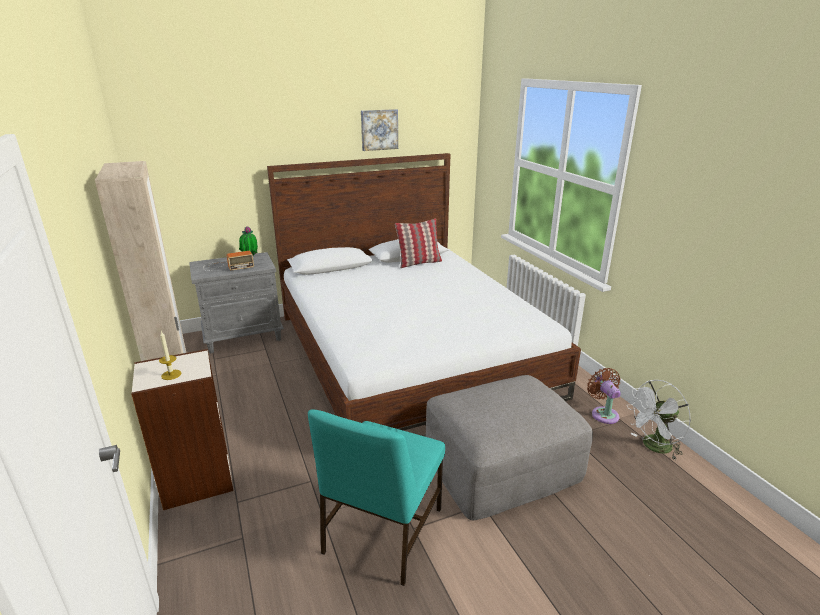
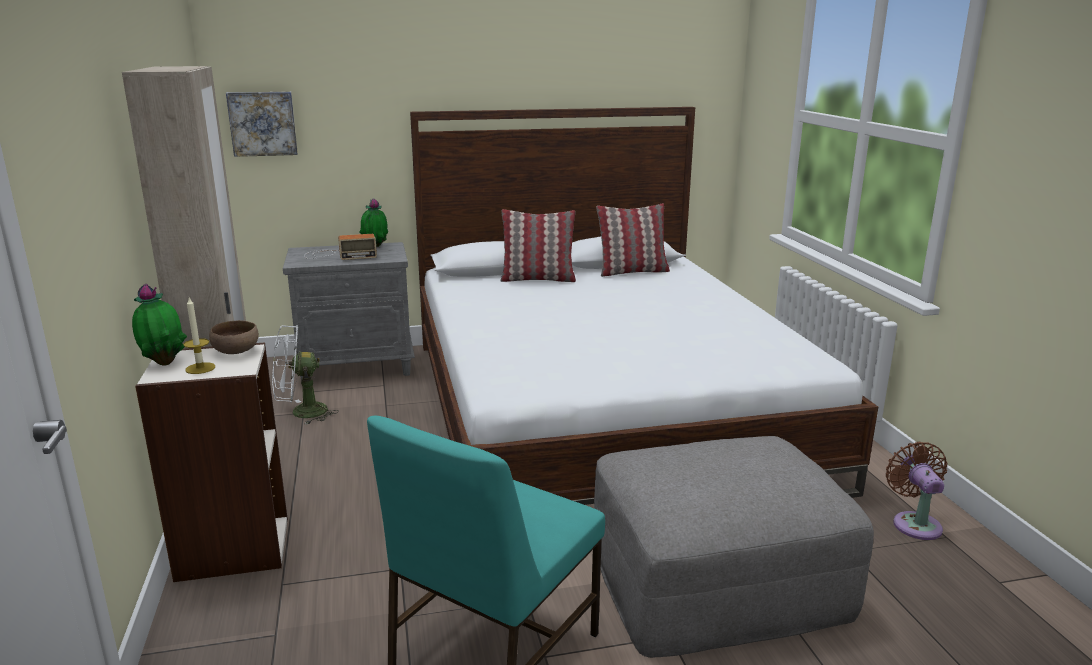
camera: 10 degrees right, 5 degrees down
picture [361,109,398,151] -> picture moved to [226,92,298,157]
white fan [627,380,691,460] -> white fan moved to [272,325,339,425]
none -> potted plant [132,284,187,366]
none -> brown bowl [209,320,259,354]
none -> pillow [500,209,576,282]

